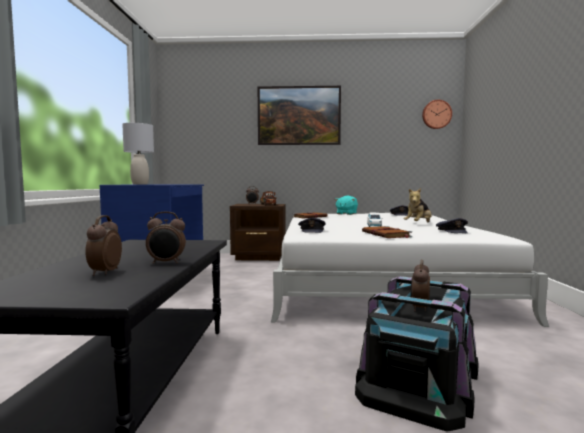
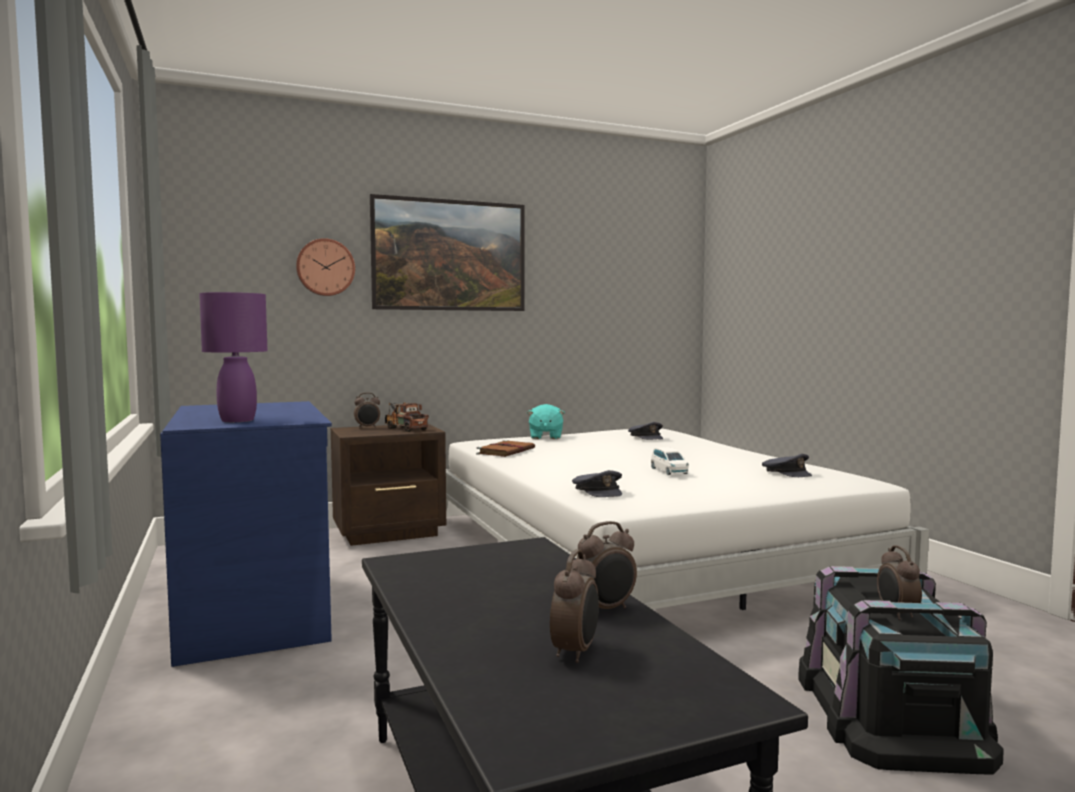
camera: 25 degrees left, 0 degrees up
alarm clock [85,215,122,276] -> alarm clock turned 135 degrees counterclockwise [550,549,599,663]
grey table lamp [122,123,154,184] -> purple table lamp [199,292,268,422]
brown book [362,226,412,238] -> none
plush toy [404,188,432,222] -> none
wall clock [422,100,452,129] -> wall clock moved to [296,238,355,296]

